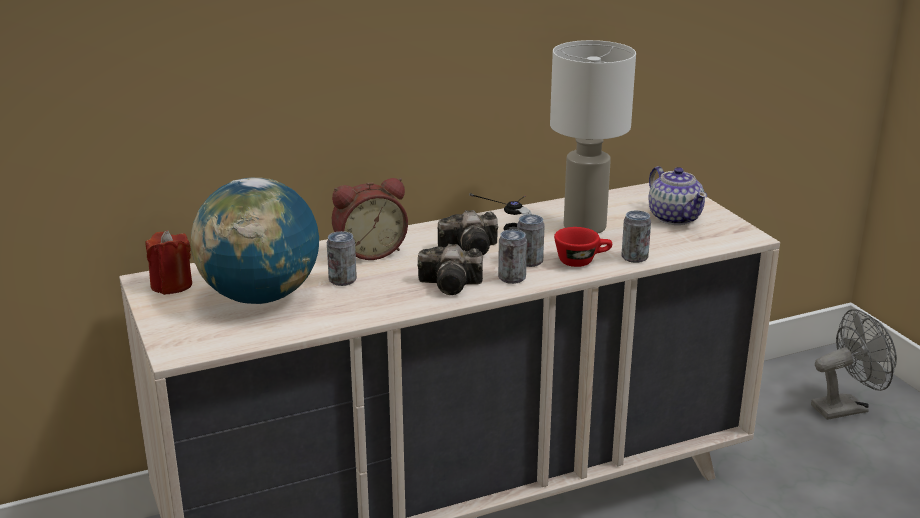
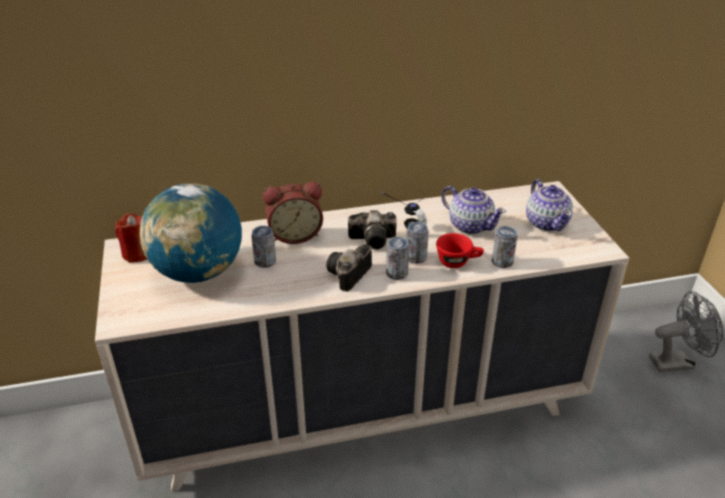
camera: 10 degrees right, 10 degrees up
camera [418,244,483,295] -> camera turned 105 degrees clockwise [326,244,372,292]
white table lamp [550,40,636,233] -> teapot [442,186,506,234]

